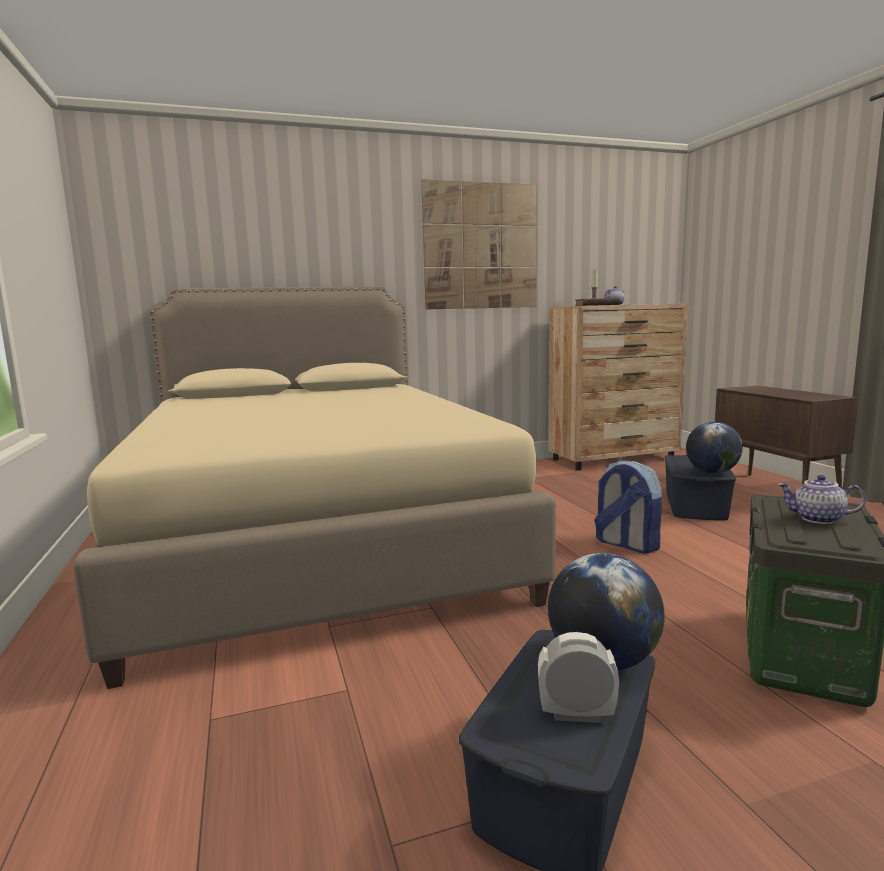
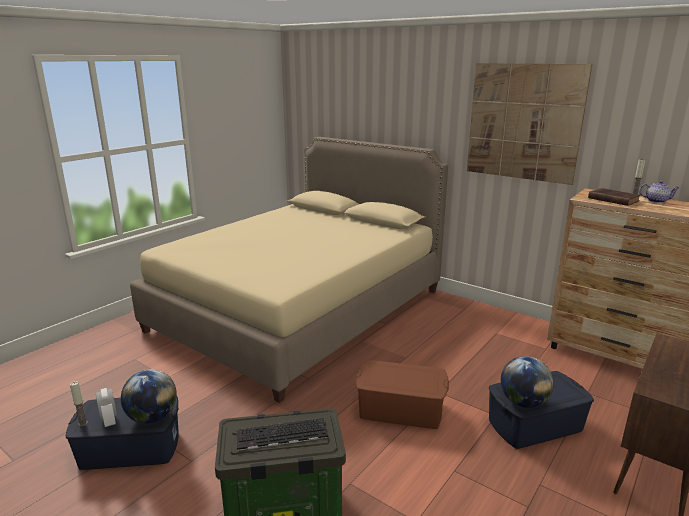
camera: 55 degrees right, 10 degrees up
backpack [595,460,662,553] -> brown storage box [356,360,449,429]
teapot [777,475,866,524] -> keyboard [237,418,328,451]
none -> candle [70,381,88,426]

